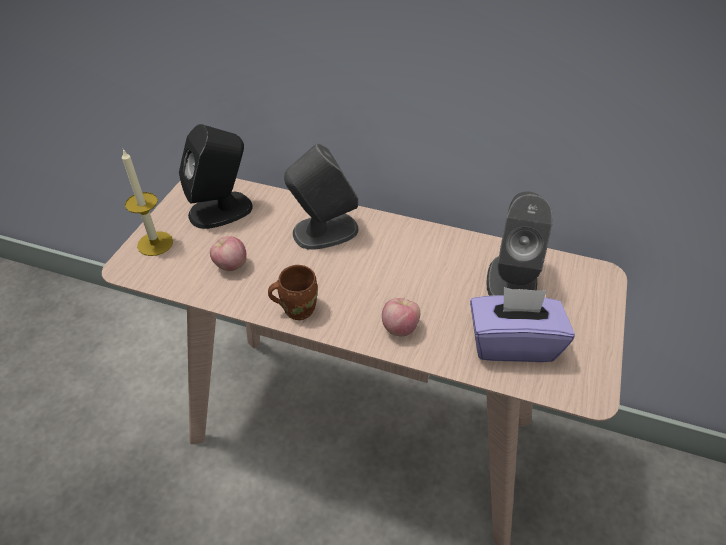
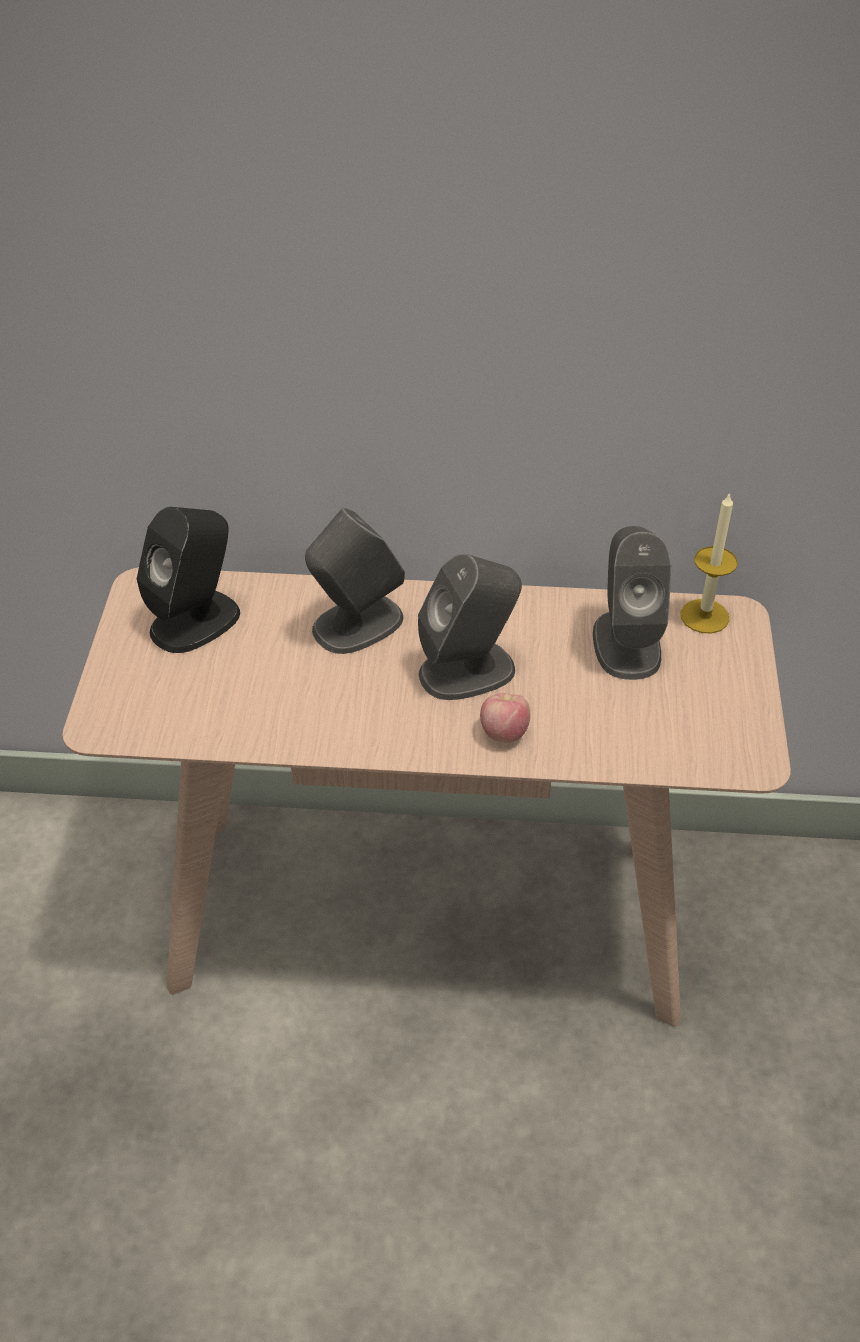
camera: 15 degrees left, 0 degrees up
candle [122,149,173,256] -> candle moved to [680,492,738,634]
apple [210,236,247,271] -> none
brown mug [268,265,318,320] -> none
purple tissue box [470,287,575,362] -> none
none -> grey speaker [418,554,522,700]

